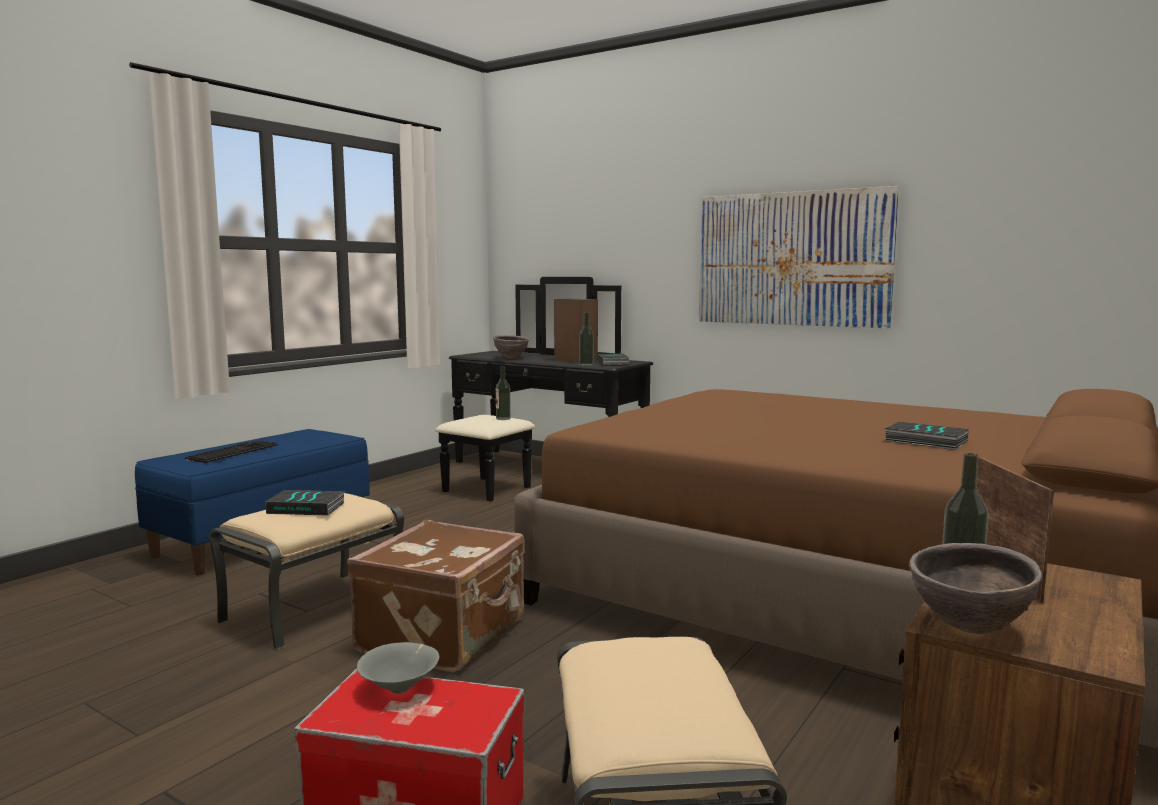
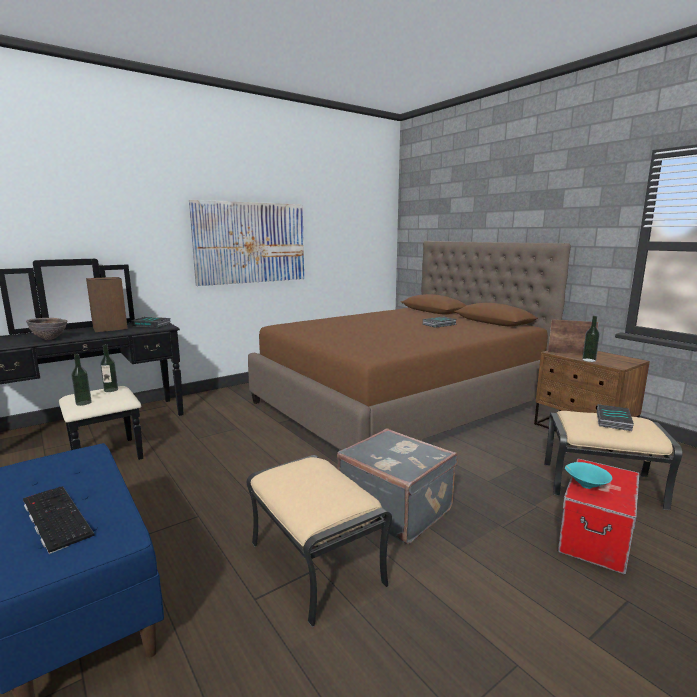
camera: 70 degrees left, 5 degrees up
book [265,490,344,516] -> book moved to [597,404,634,431]
brown suitcase [347,520,525,672] -> grey suitcase [337,428,458,544]
grey bowl [357,642,439,694] -> turquoise bowl [565,462,612,489]
bottle [579,313,594,366] -> bottle moved to [71,354,92,406]
brown bowl [909,543,1042,634] -> none

